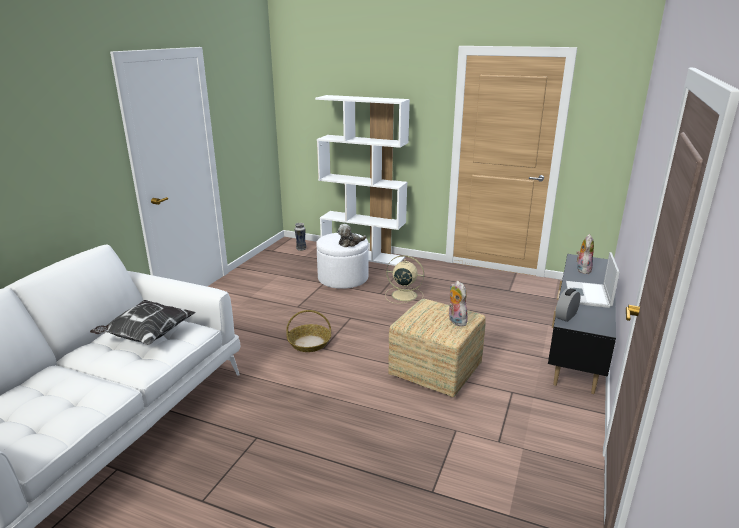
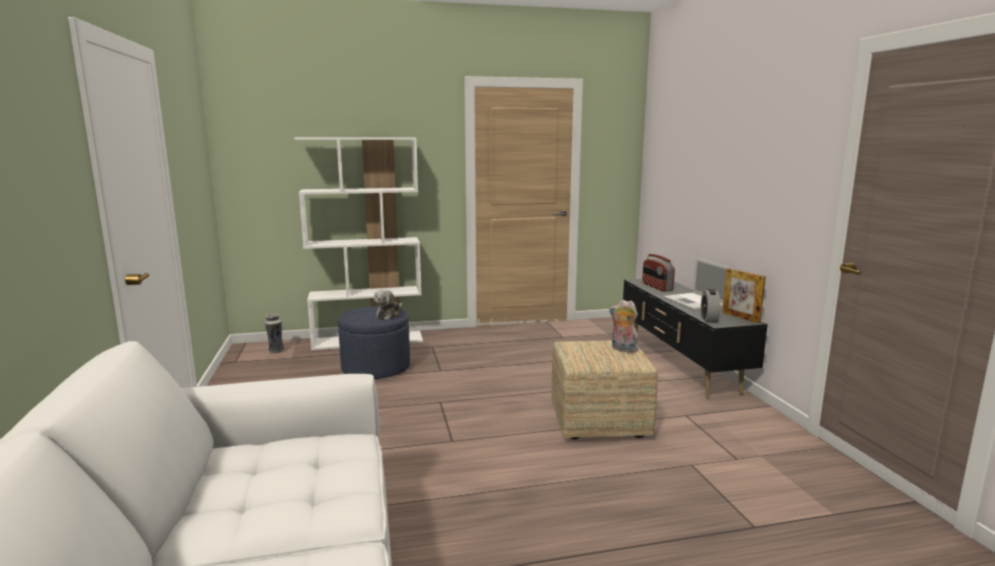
camera: 35 degrees left, 10 degrees down
pillow [90,300,196,345] -> none
basket [286,310,331,352] -> none
white ottoman [316,233,368,289] -> blue ottoman [338,306,410,379]
beige fan [385,255,424,304] -> none
plush toy [576,234,594,274] -> radio [642,254,675,292]
none -> picture frame [722,268,766,323]

